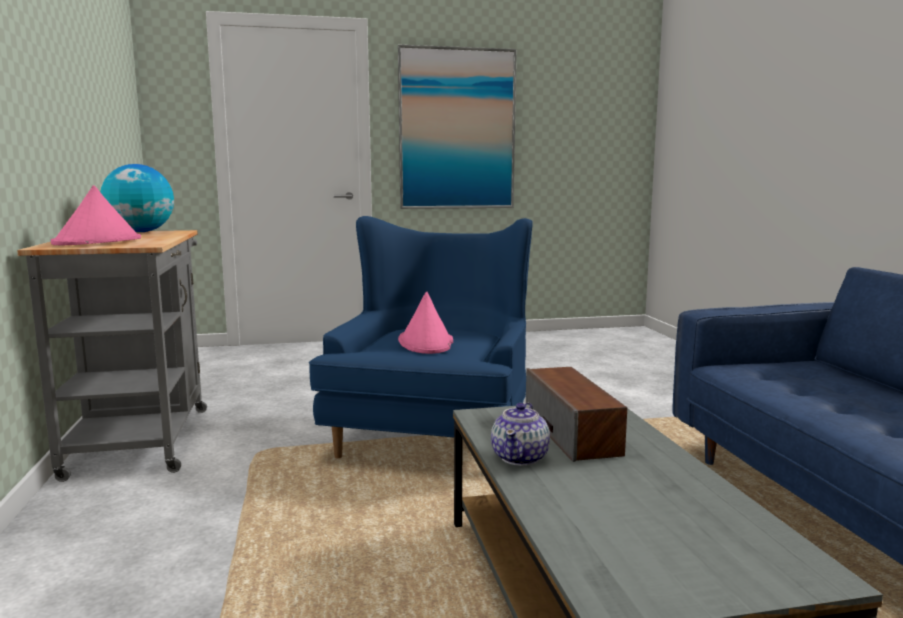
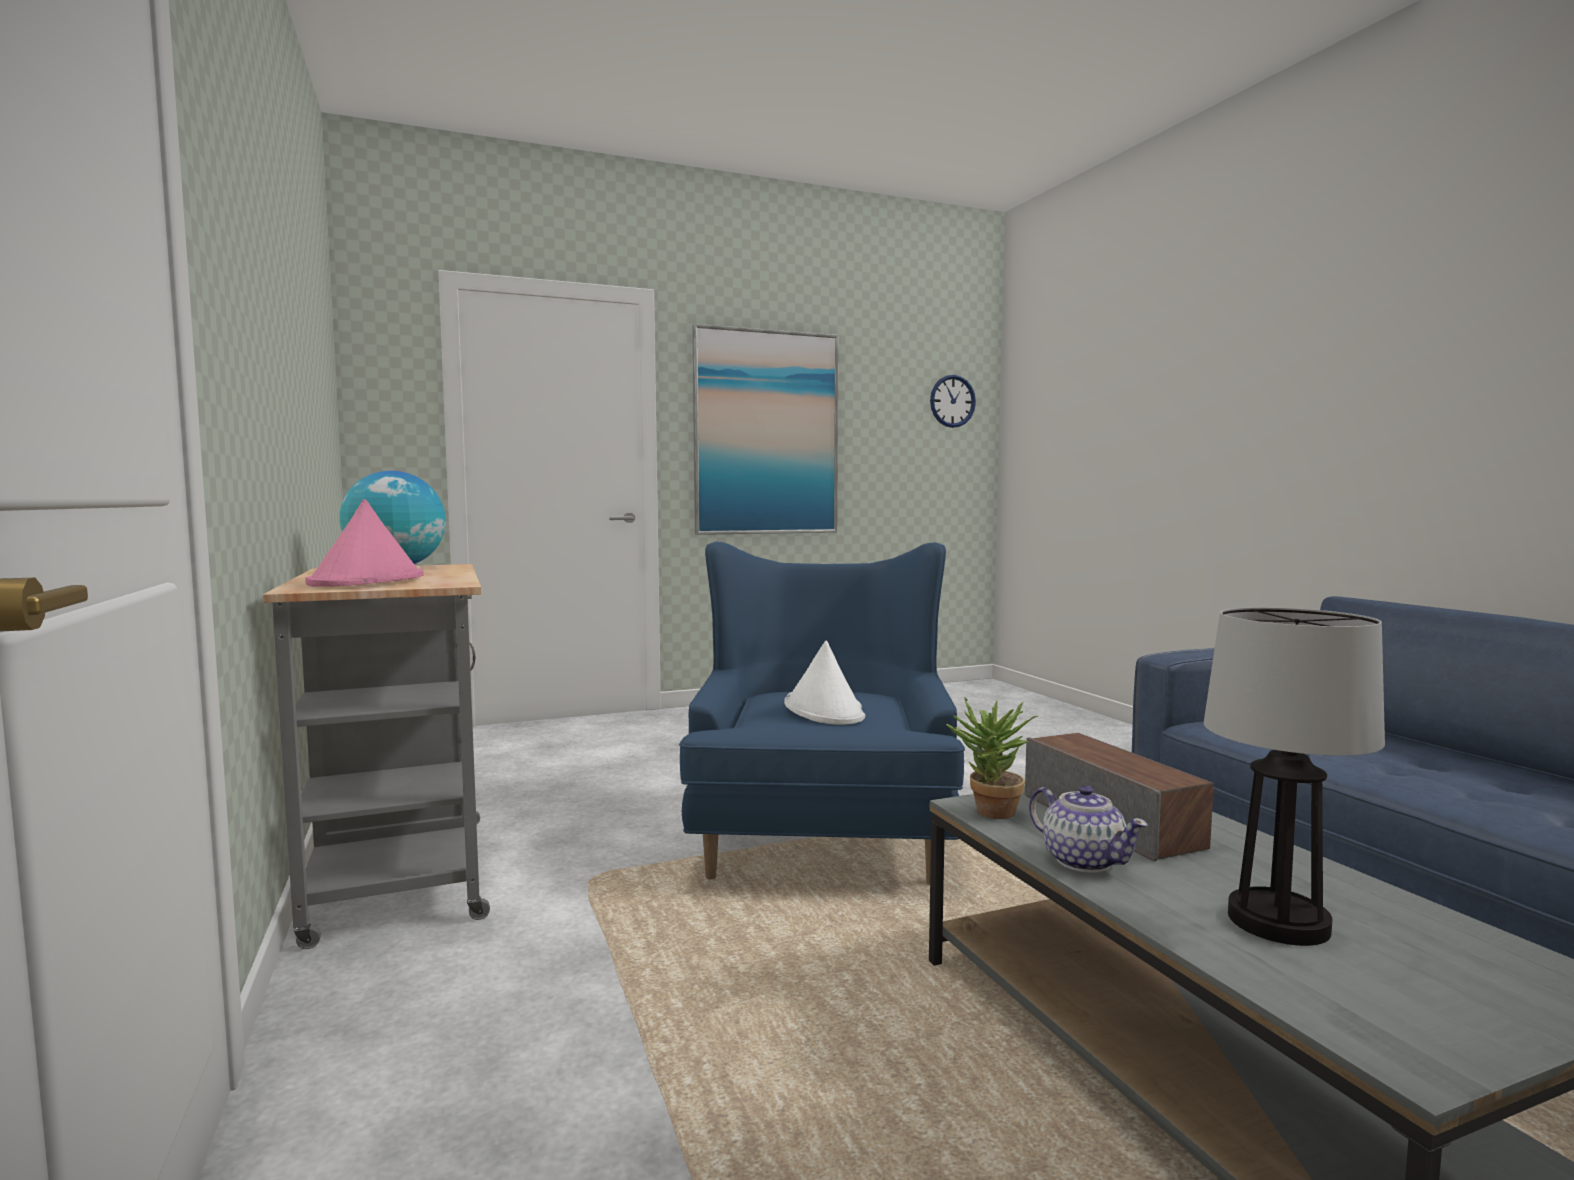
camera: 10 degrees left, 5 degrees down
pink hat [398,292,453,354] -> white hat [784,641,865,725]
teapot [491,403,550,466] -> teapot turned 45 degrees counterclockwise [1029,785,1148,873]
none -> wall clock [930,375,976,428]
none -> potted plant [946,697,1038,819]
none -> table lamp [1204,607,1385,946]

